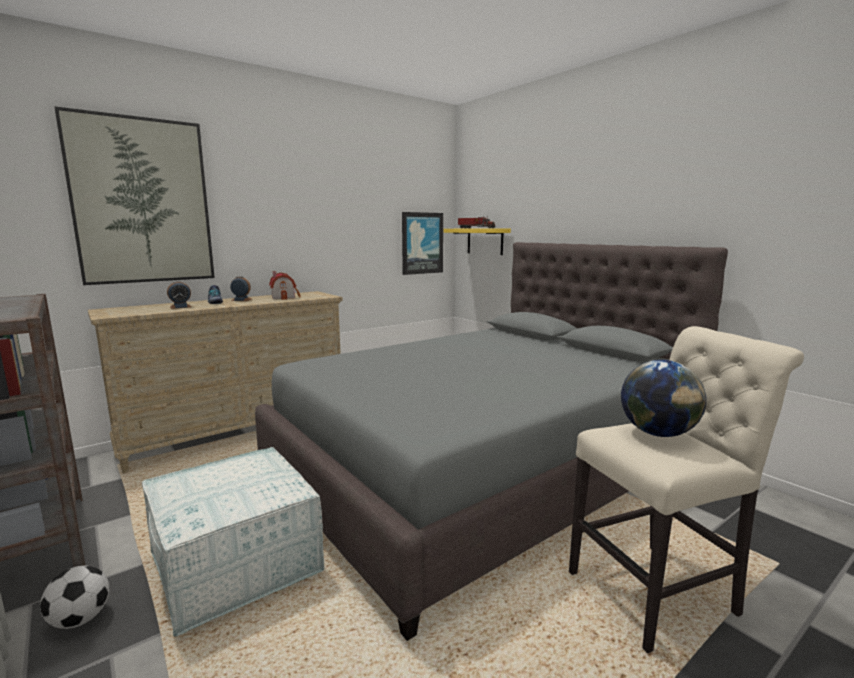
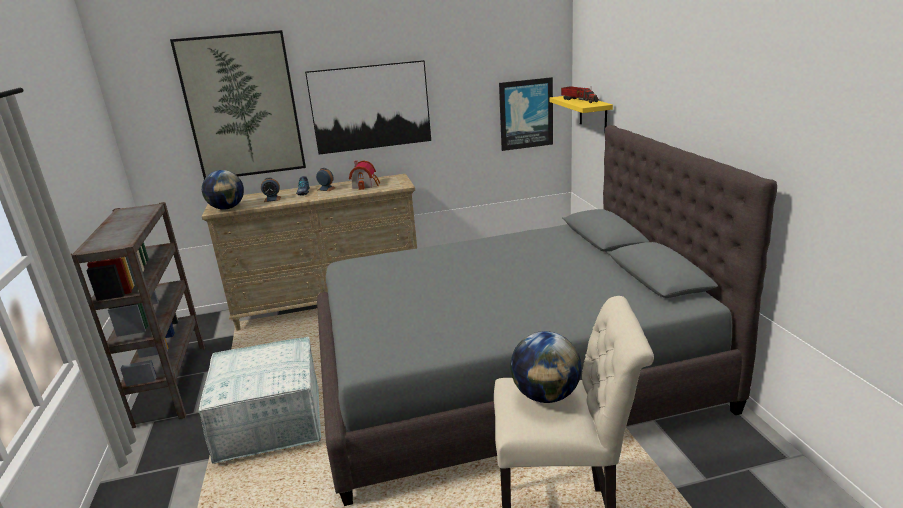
camera: 25 degrees right, 10 degrees up
football [40,566,109,629] -> none
none -> globe [202,170,244,210]
none -> picture [305,60,431,155]

